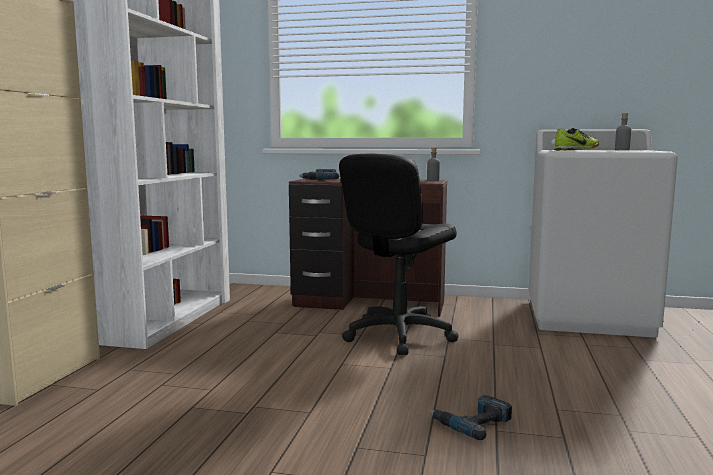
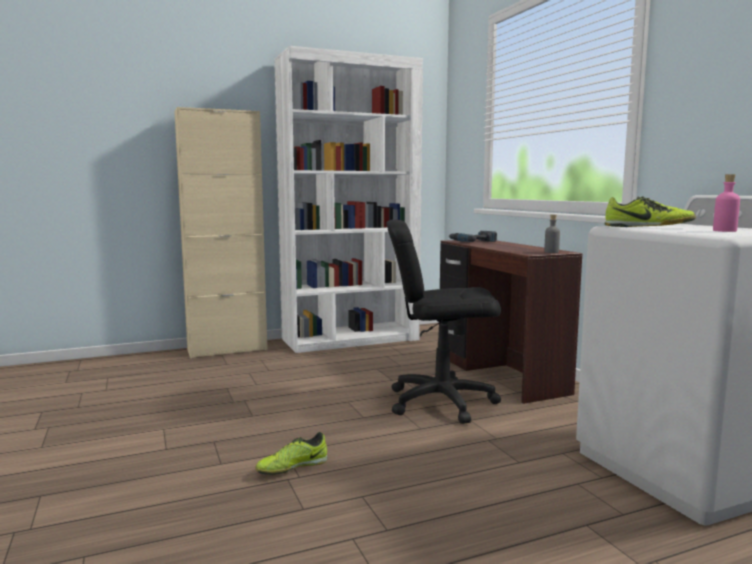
camera: 55 degrees right, 0 degrees up
power drill [430,395,512,440] -> shoe [255,432,327,475]
grey bottle [615,113,631,151] -> pink bottle [713,174,740,232]

